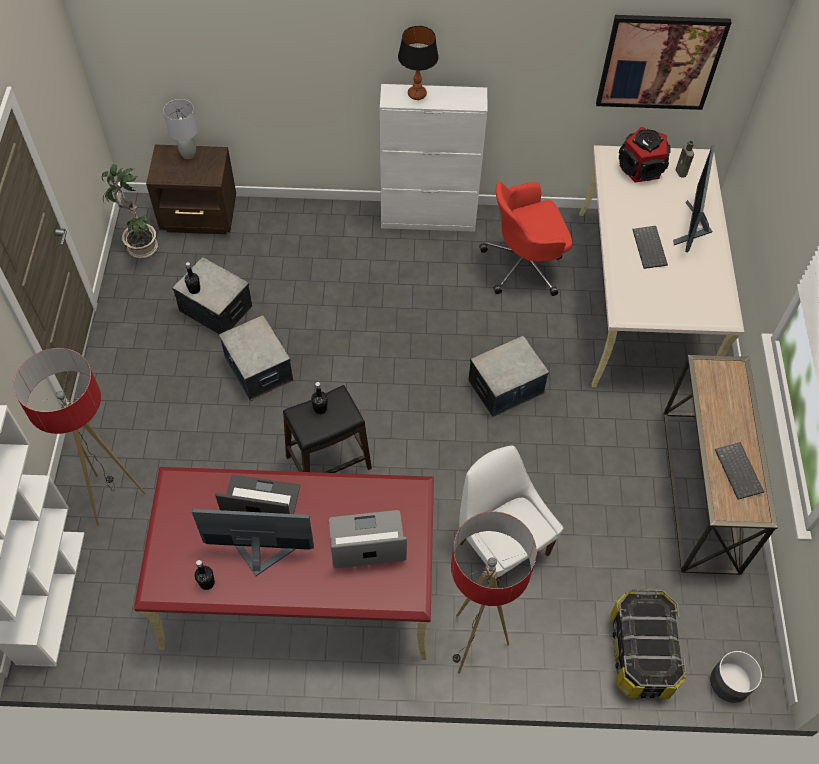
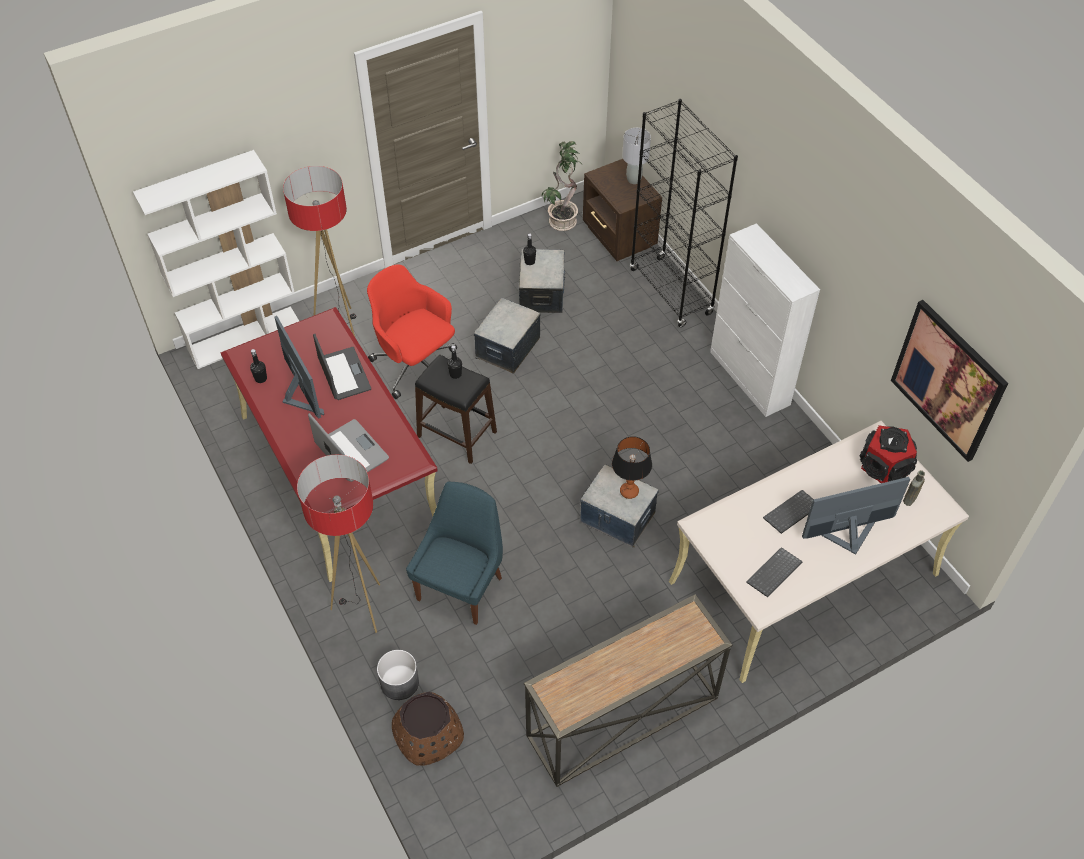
camera: 60 degrees right, 5 degrees down
table lamp [398,26,439,100] -> table lamp moved to [612,436,652,499]
white chair [459,446,563,586] -> blue chair [406,482,503,625]
red office chair [479,182,572,296] -> red office chair moved to [367,264,457,399]
storage box [610,589,686,699] -> brown planter [392,692,464,766]
grey planter [710,651,762,703] -> grey planter moved to [377,650,419,700]
keyboard [715,442,764,499] -> keyboard moved to [746,547,803,597]
none -> black bookcase [630,99,738,327]

